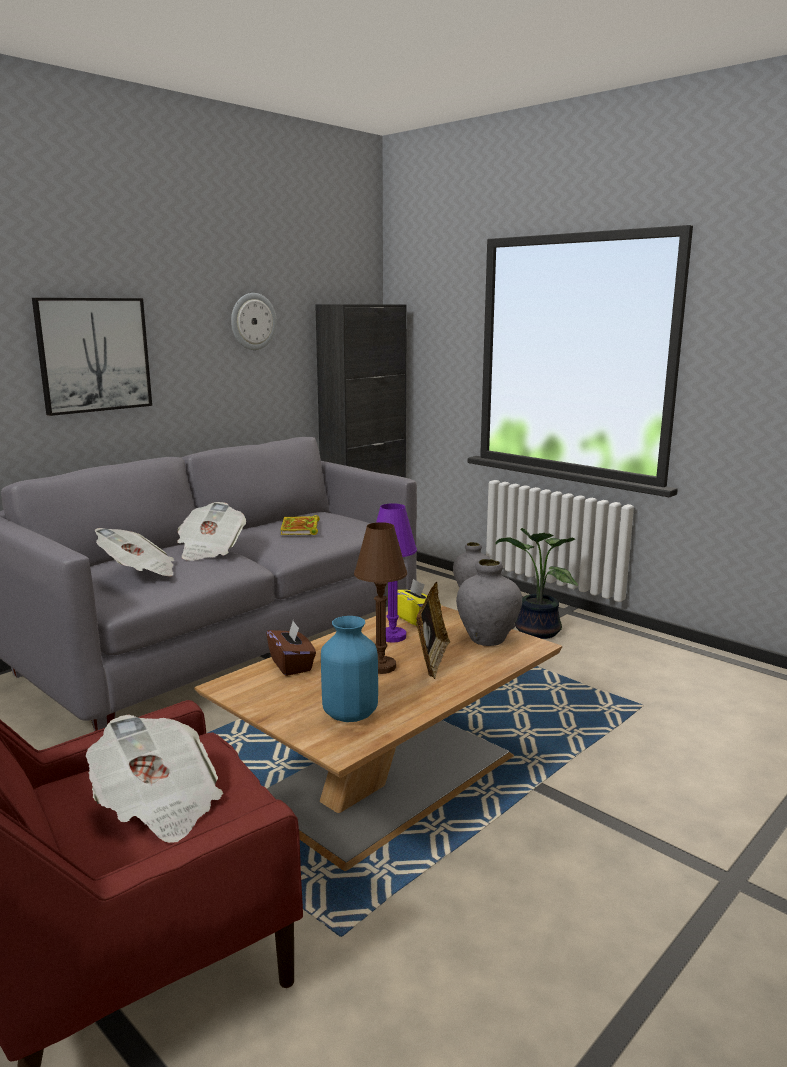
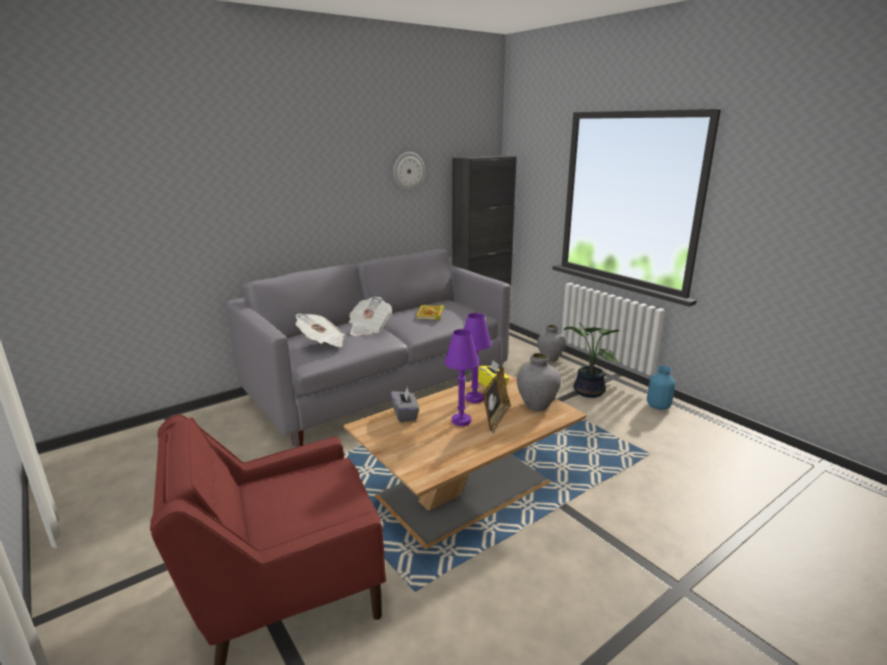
camera: 10 degrees right, 5 degrees up
picture [32,298,152,416] -> none
newspaper [86,715,223,843] -> none
brown tissue box [266,621,316,676] -> grey tissue box [391,388,419,422]
blue vase [321,616,378,722] -> blue vase moved to [647,366,676,410]
brown table lamp [354,522,407,674] -> purple table lamp [445,329,479,426]

